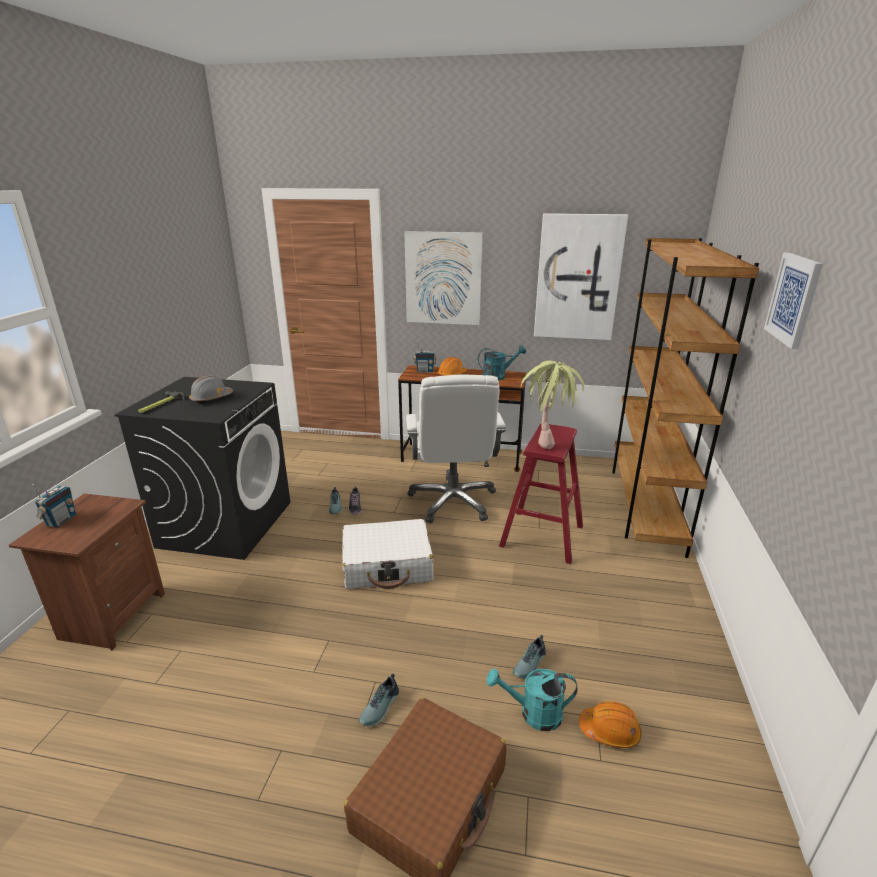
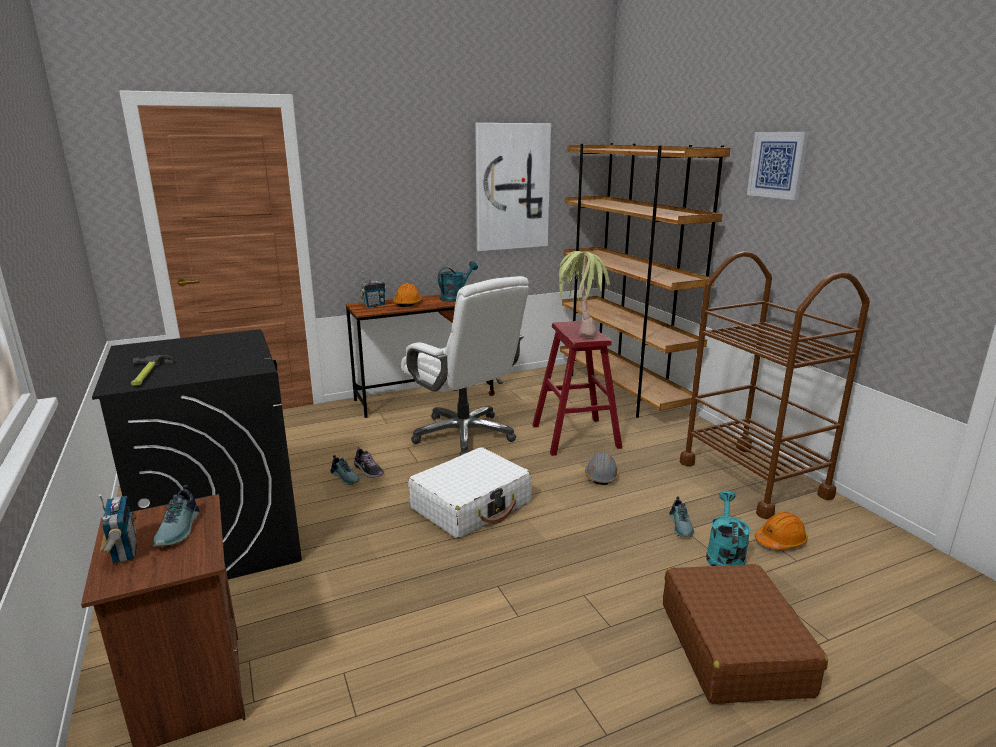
camera: 35 degrees left, 5 degrees down
grey hard hat [189,375,233,404] -> grey hard hat moved to [585,452,619,485]
shoe [359,673,399,726] -> shoe moved to [153,485,199,547]
picture [404,231,483,325] -> none
turquoise watering can [486,668,578,731] -> turquoise watering can turned 135 degrees clockwise [706,491,751,566]
none -> brown cart [680,251,870,519]

